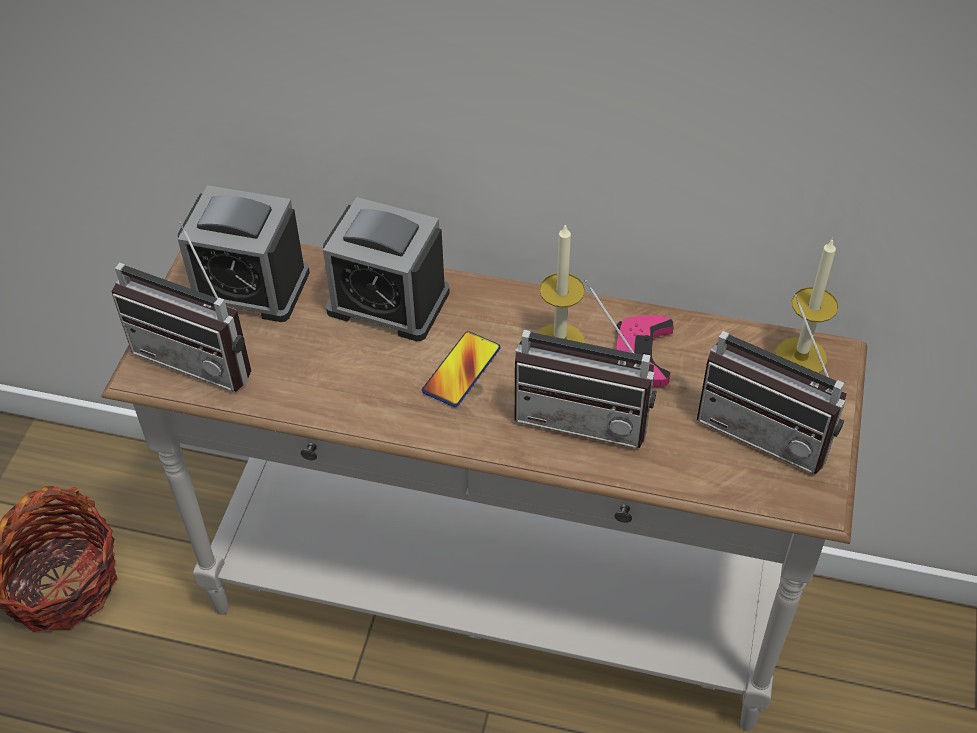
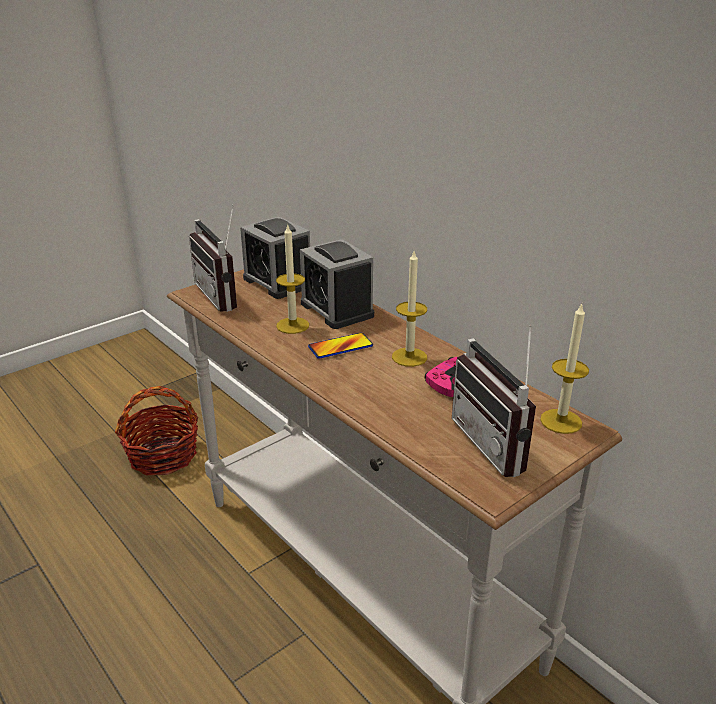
camera: 35 degrees right, 20 degrees down
radio [515,280,656,448] -> none
none -> candle [276,225,309,334]

